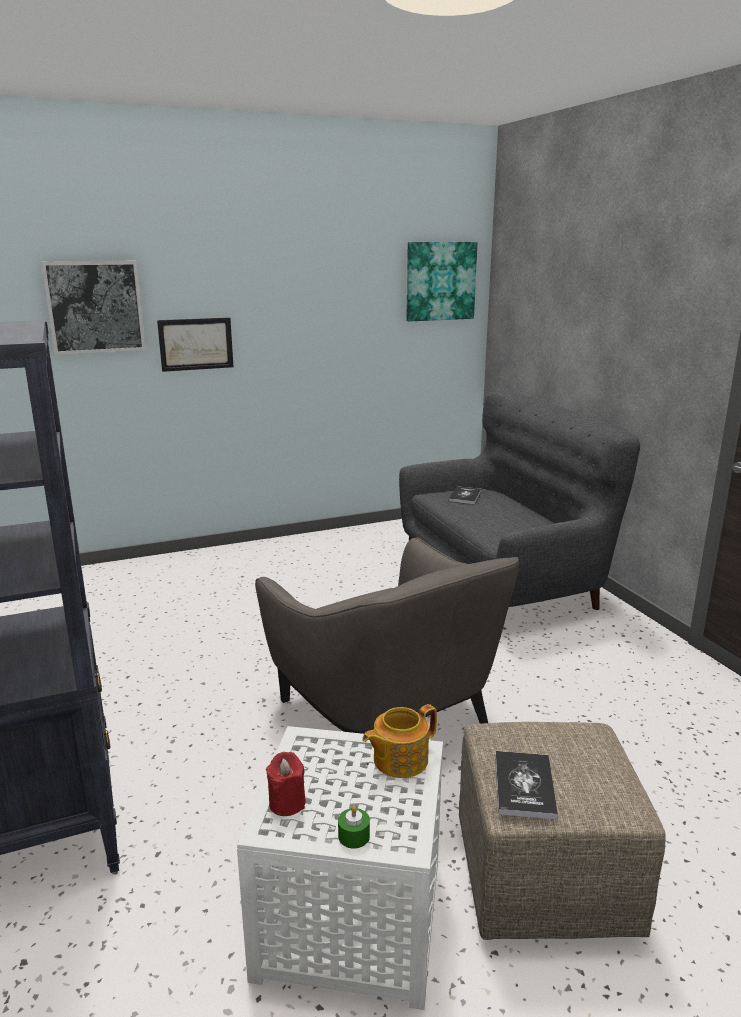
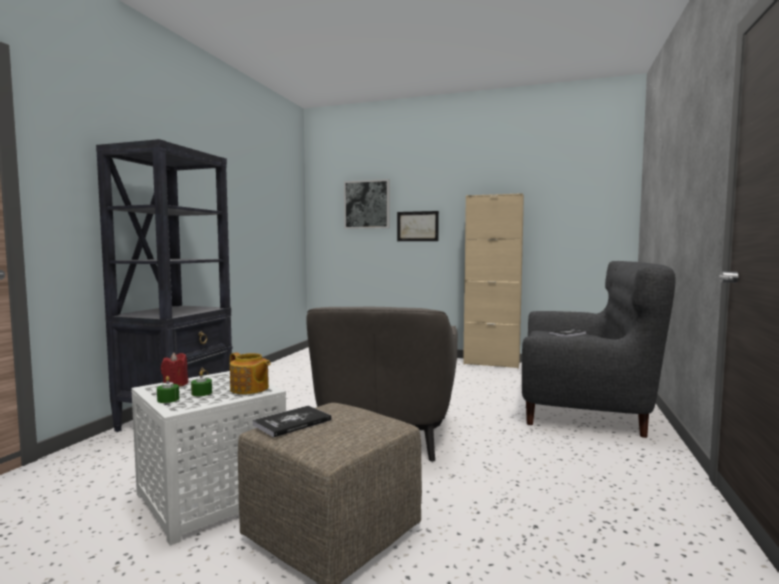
camera: 40 degrees right, 15 degrees down
teapot [362,704,437,778] -> teapot turned 150 degrees counterclockwise [230,353,270,394]
picture [406,242,477,322] -> none
none -> green candle [191,371,212,396]
none -> beige cabinet [463,193,524,369]

